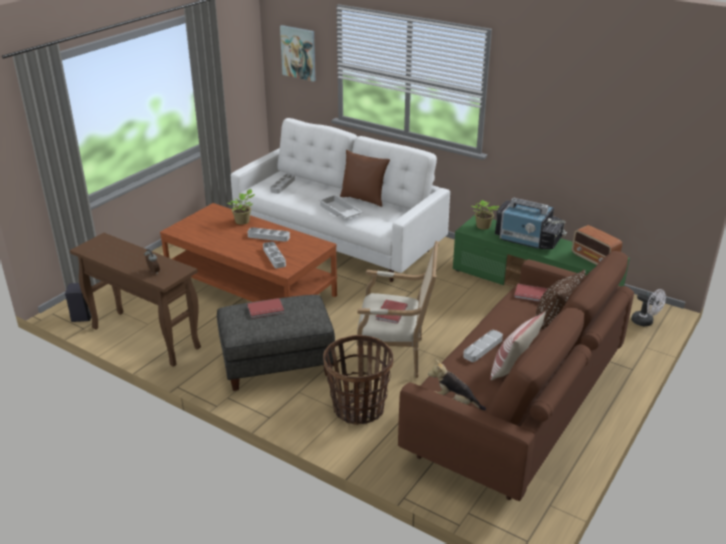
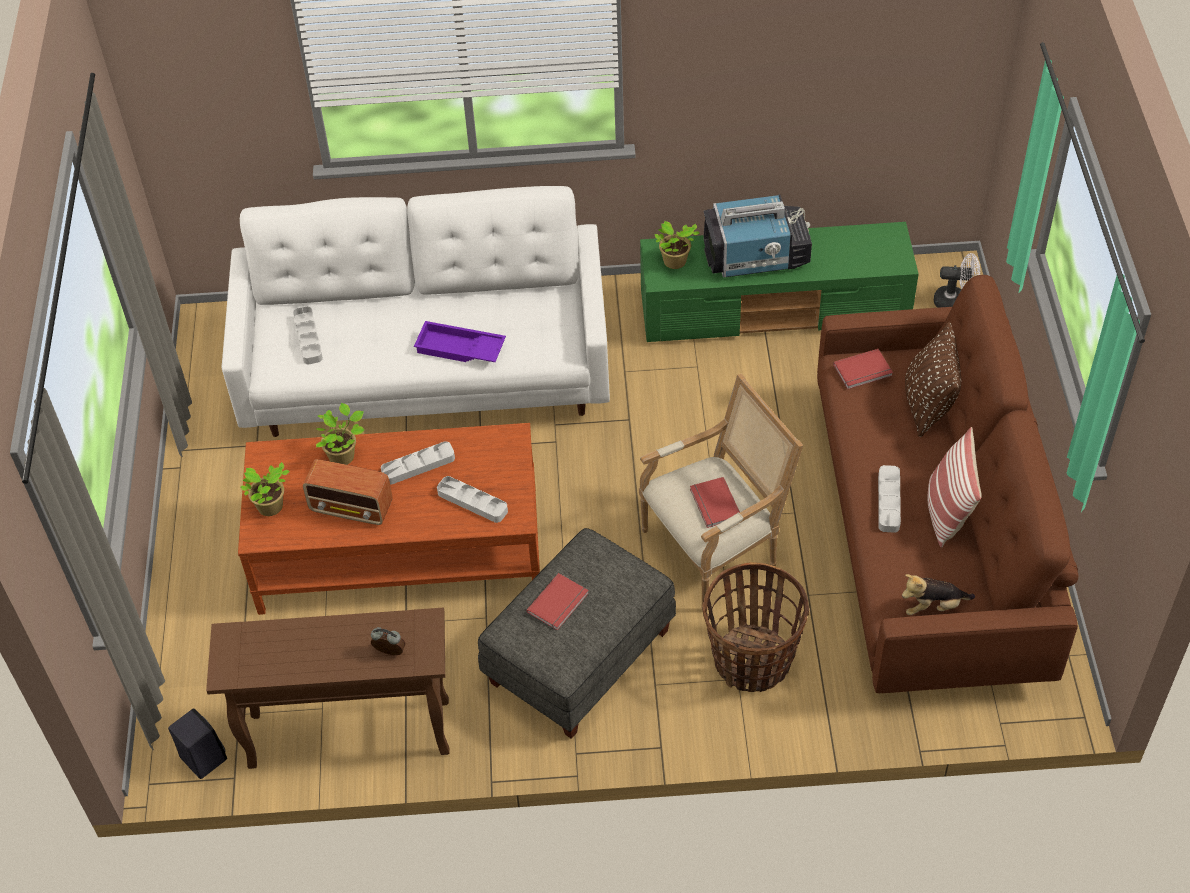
camera: 35 degrees left, 20 degrees up
picture [280,25,316,82] -> none
white tray [319,195,362,218] -> purple tray [414,321,506,362]
brown pillow [340,150,390,207] -> none
radio [572,225,622,265] -> radio moved to [303,459,393,525]
none -> potted plant [240,462,290,516]

